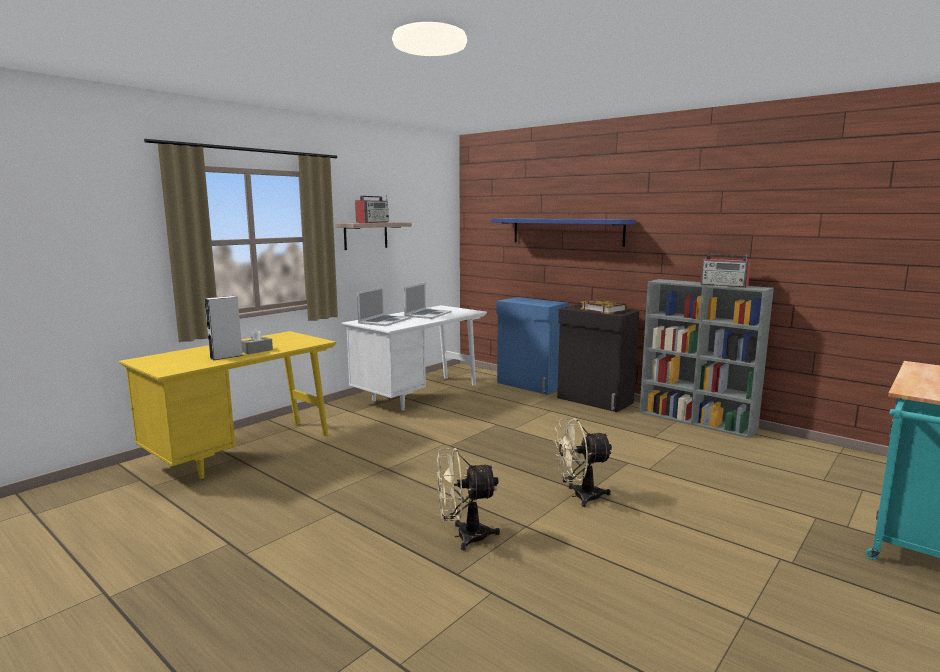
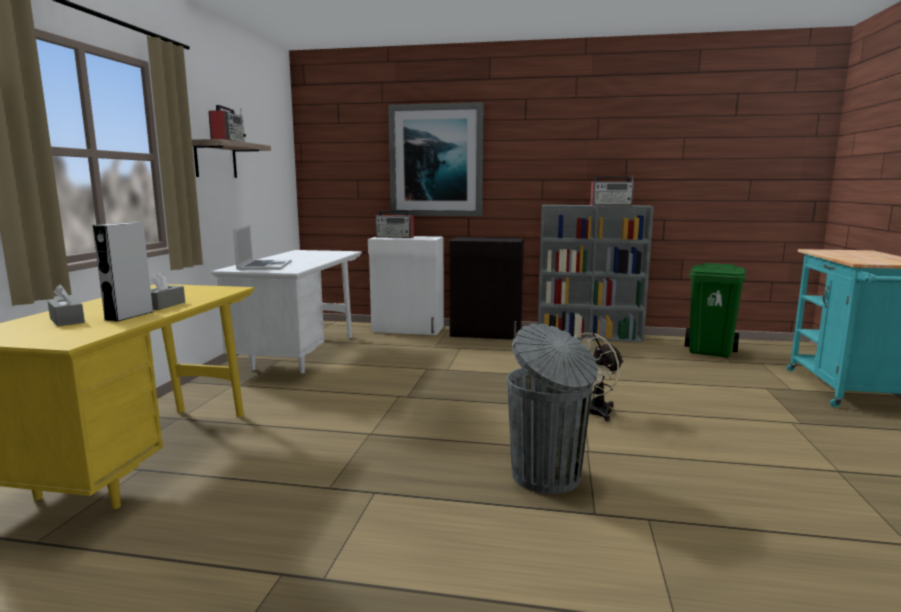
camera: 30 degrees left, 0 degrees up
laptop [404,282,452,319] -> none
beige fan [437,448,500,551] -> grey trash can [507,324,598,494]
blue shelf [491,218,636,247] -> picture [388,102,484,216]
blue cabinet [496,297,569,395] -> white cabinet [368,236,444,335]
book [580,299,627,314] -> none
none -> grey tissue box [48,284,85,326]
none -> radio [375,211,414,238]
none -> green trash can [685,263,746,357]

